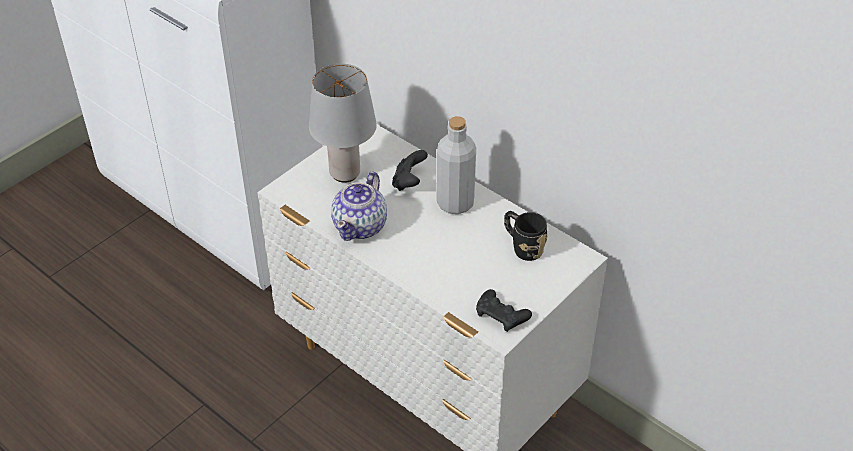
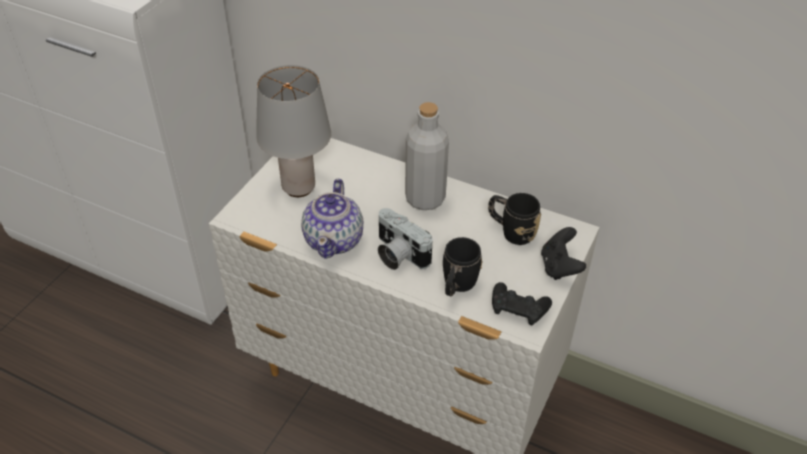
camera: 15 degrees left, 0 degrees up
black game controller [392,150,428,191] -> black game controller moved to [541,227,586,280]
none -> camera [378,208,433,270]
none -> black mug [443,237,483,296]

